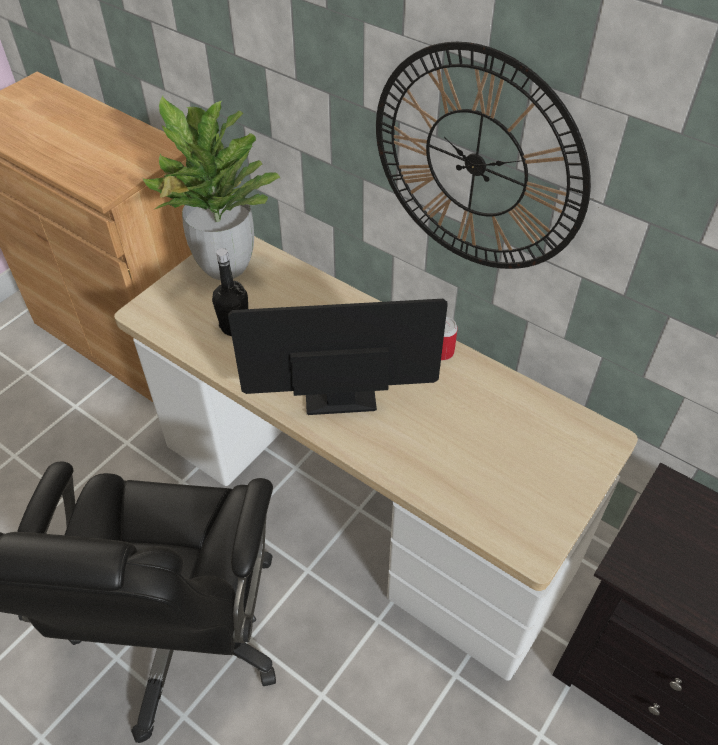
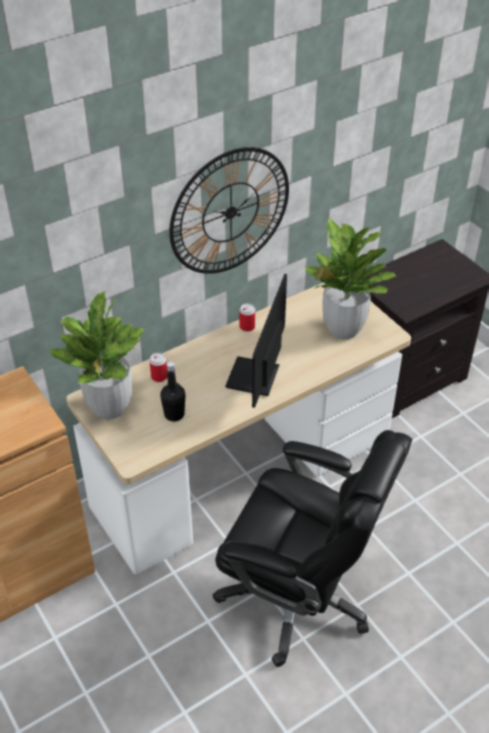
camera: 70 degrees left, 5 degrees down
none -> can [149,353,168,382]
none -> potted plant [304,218,396,339]

